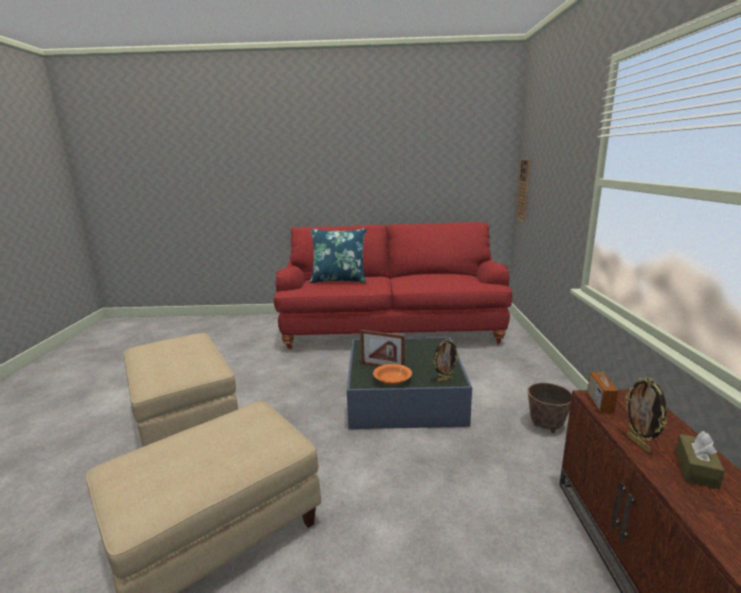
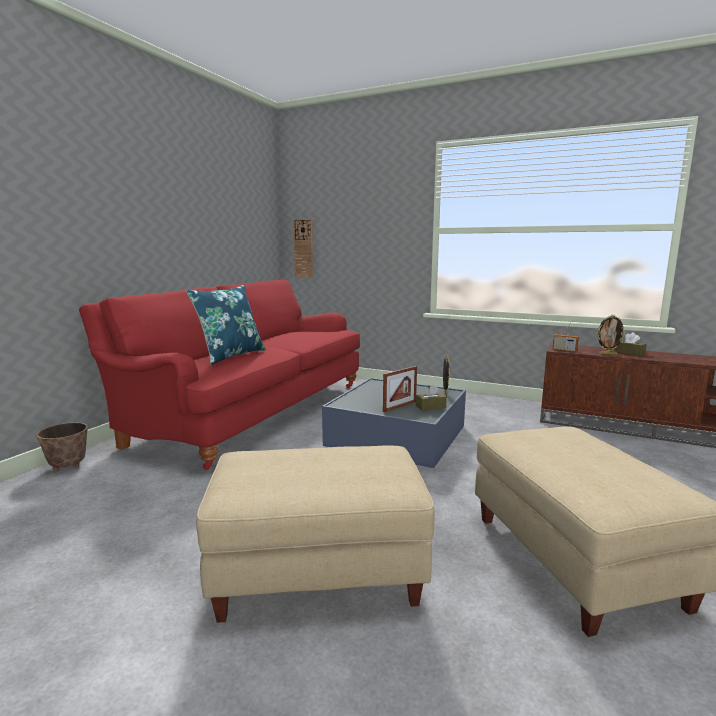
camera: 65 degrees left, 5 degrees down
orange bowl [373,364,412,385] -> brown tissue box [416,385,447,411]
planter [528,383,572,433] -> planter moved to [36,422,88,471]

